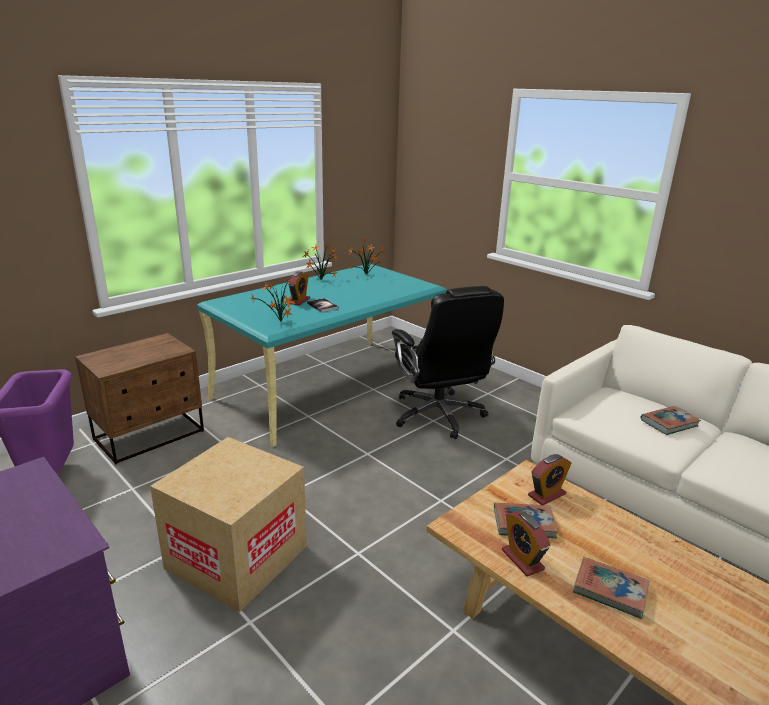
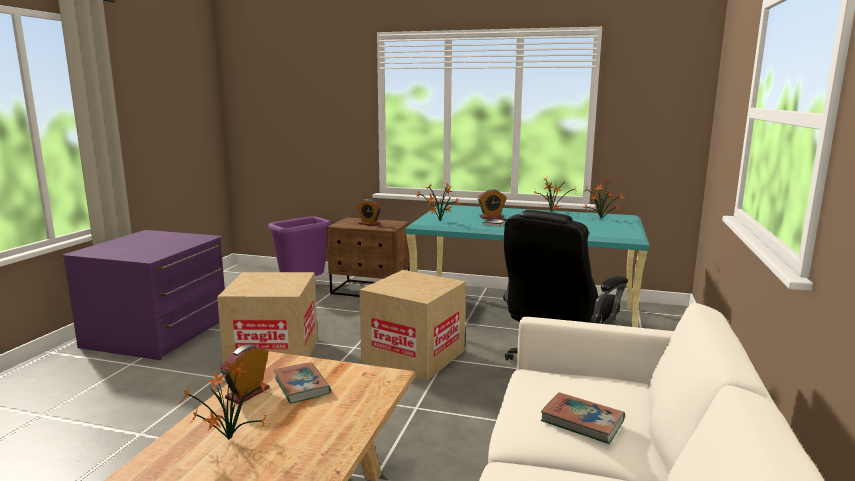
camera: 60 degrees right, 10 degrees down
alarm clock [528,454,571,505] -> alarm clock moved to [357,199,381,226]
book [573,557,649,619] -> potted plant [179,361,267,440]
none -> cardboard box [359,270,466,381]

